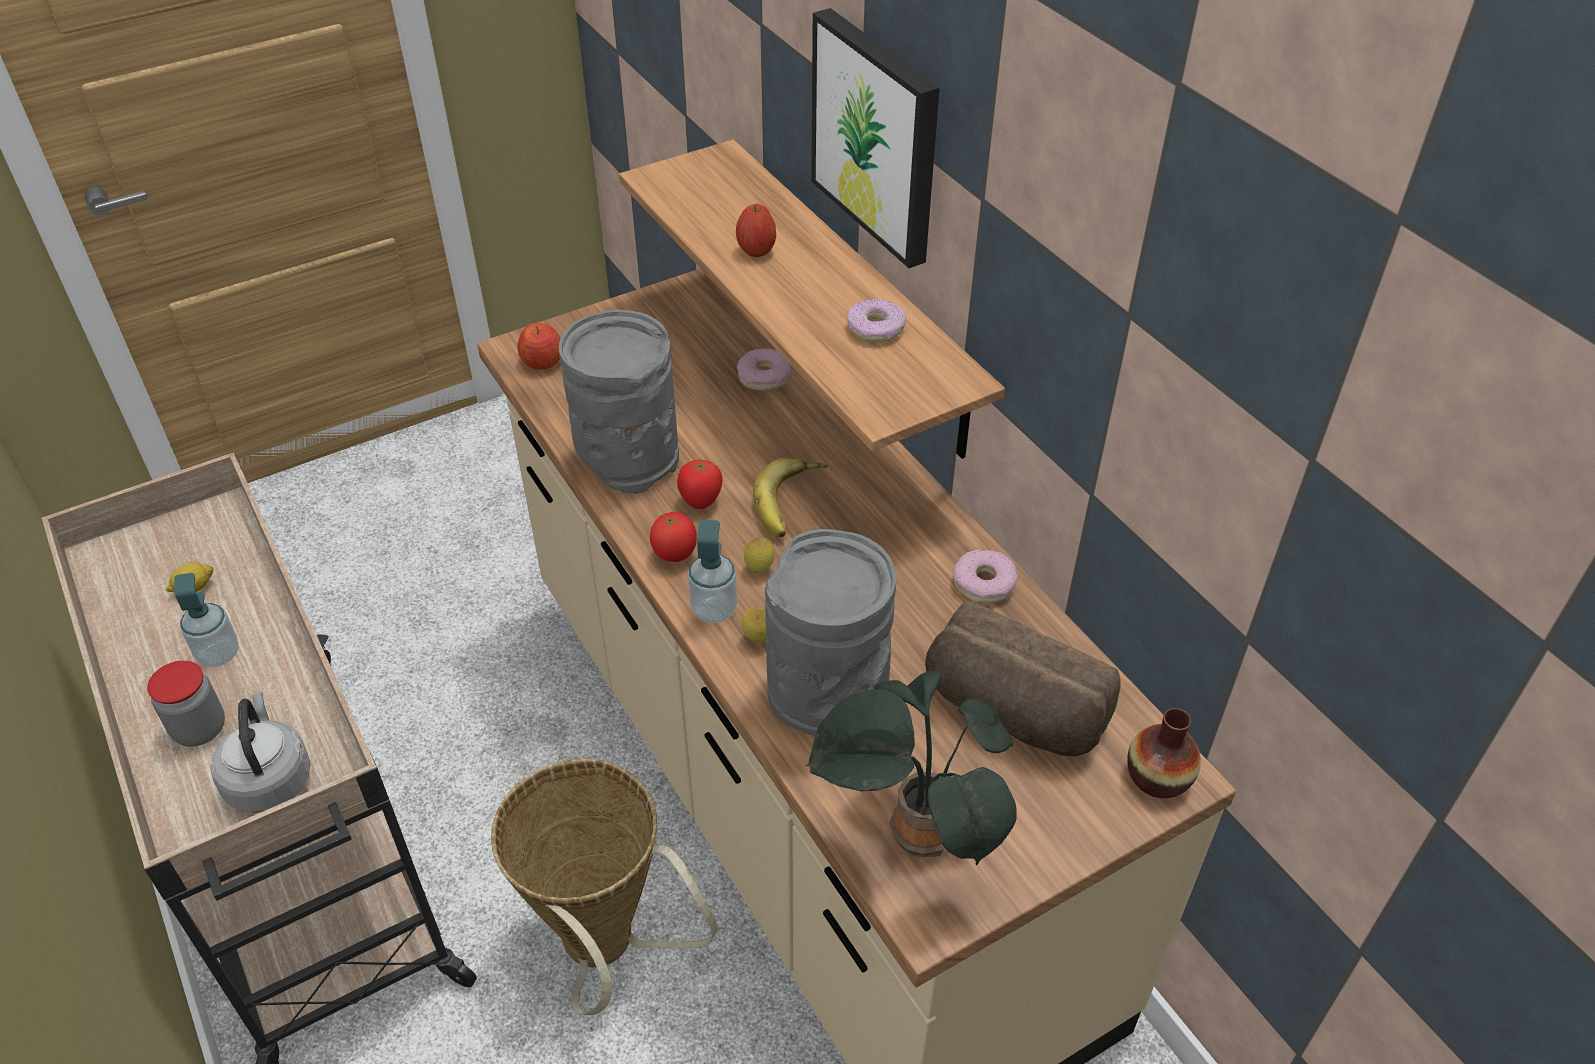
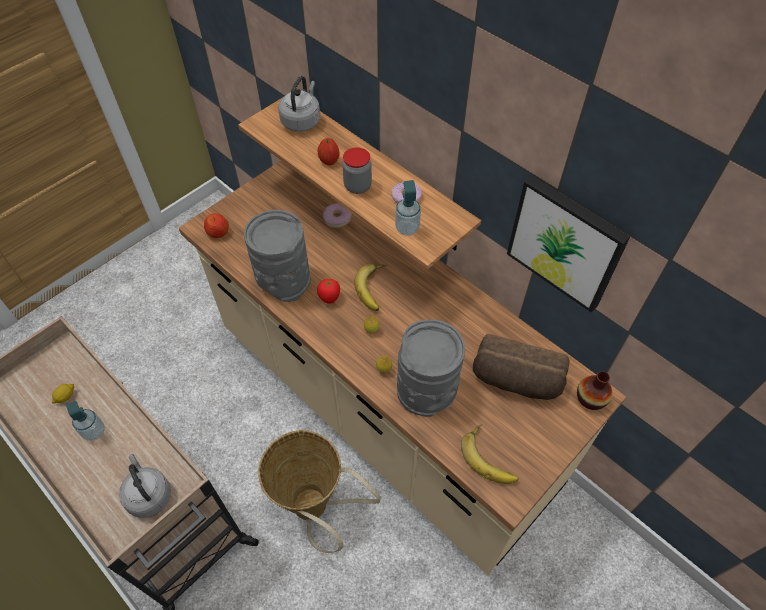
camera: 15 degrees left, 10 degrees up
jar [147,661,225,746] -> jar moved to [342,147,372,194]
tomato [650,512,697,562] -> none
soap dispenser [688,520,738,623] -> soap dispenser moved to [395,180,421,235]
potted plant [805,671,1017,865] -> banana [461,424,519,484]
picture [811,8,940,268] -> picture moved to [507,176,630,312]
donut [954,550,1018,604] -> none
none -> grey kettle [278,76,320,132]

